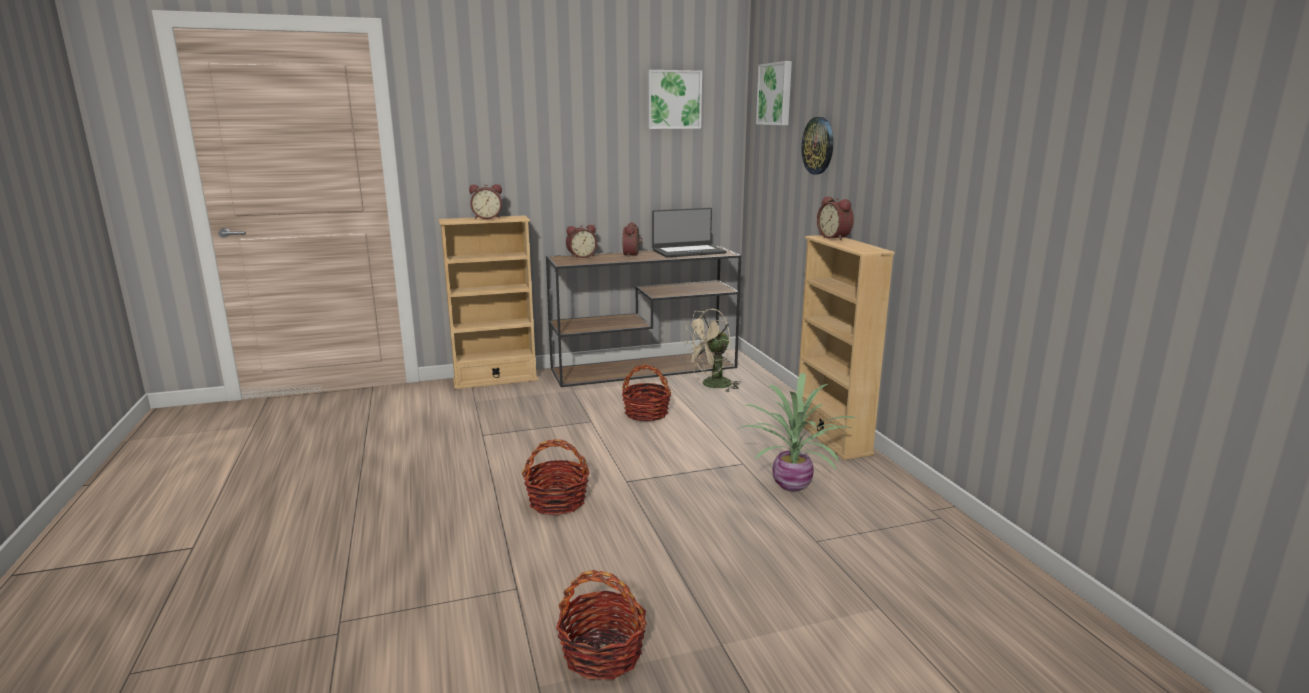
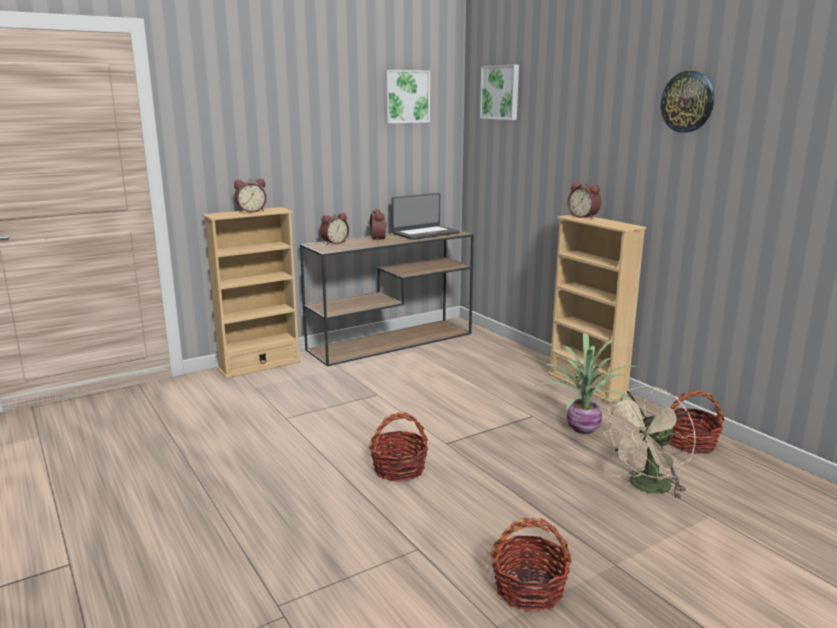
camera: 15 degrees left, 0 degrees up
basket [622,364,671,421] -> basket moved to [668,390,725,454]
beige fan [683,309,741,392] -> beige fan moved to [602,386,696,499]
wall clock [801,117,833,174] -> wall clock moved to [661,71,714,133]

